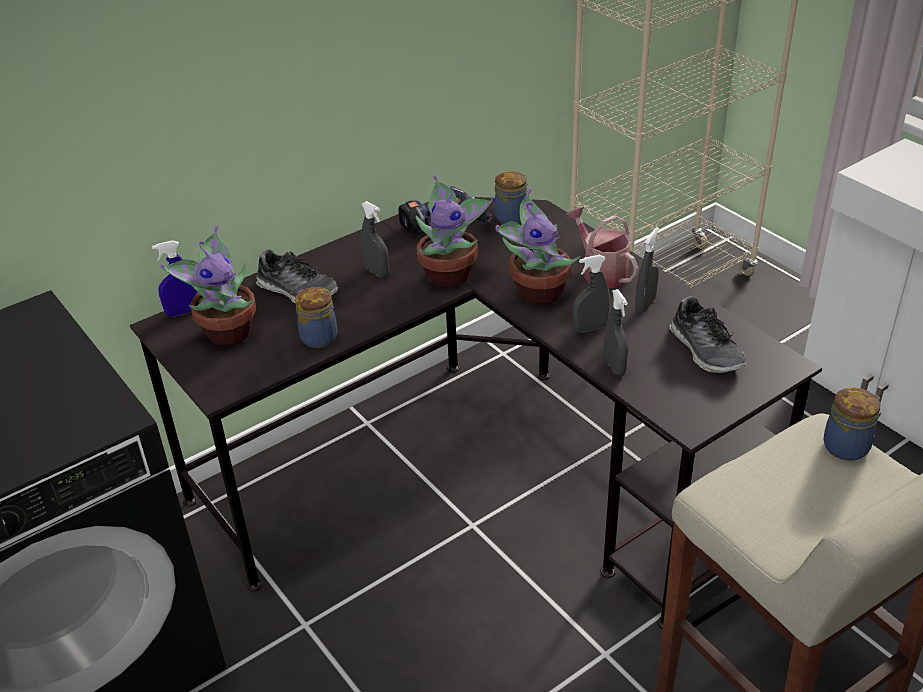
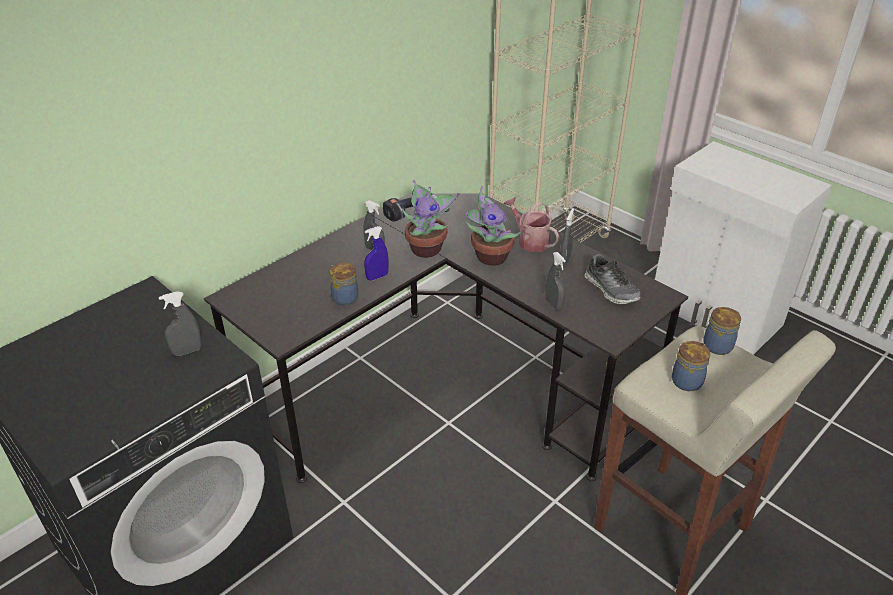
camera: 10 degrees left, 0 degrees up
blue spray bottle [152,240,198,317] -> blue spray bottle moved to [364,226,389,281]
potted plant [160,225,256,346] -> none
shoe [256,249,339,303] -> none
jar [494,171,527,224] -> jar moved to [672,341,710,391]
grey spray bottle [573,255,610,333] -> grey spray bottle moved to [159,291,202,356]

